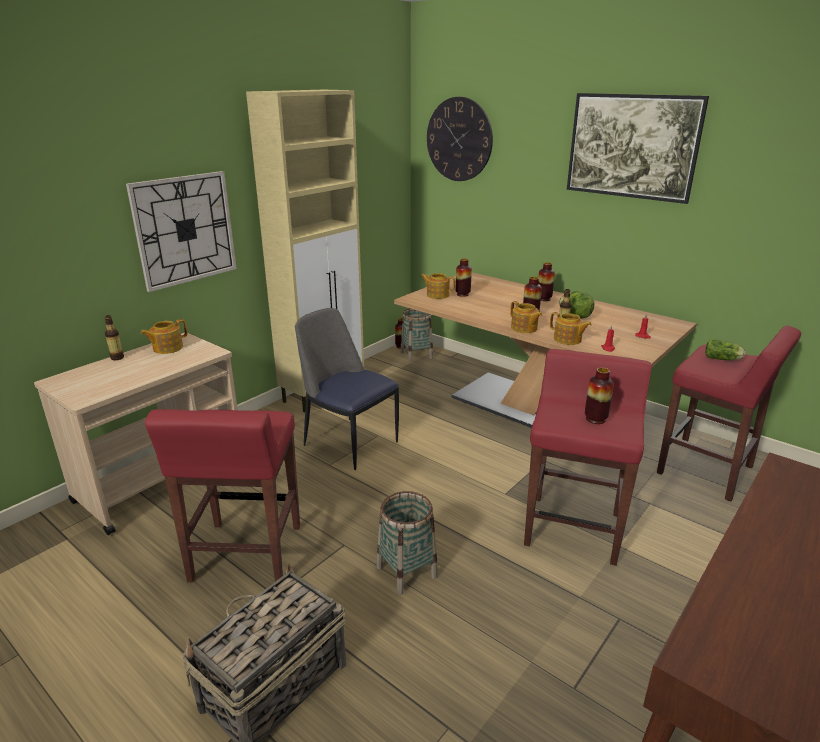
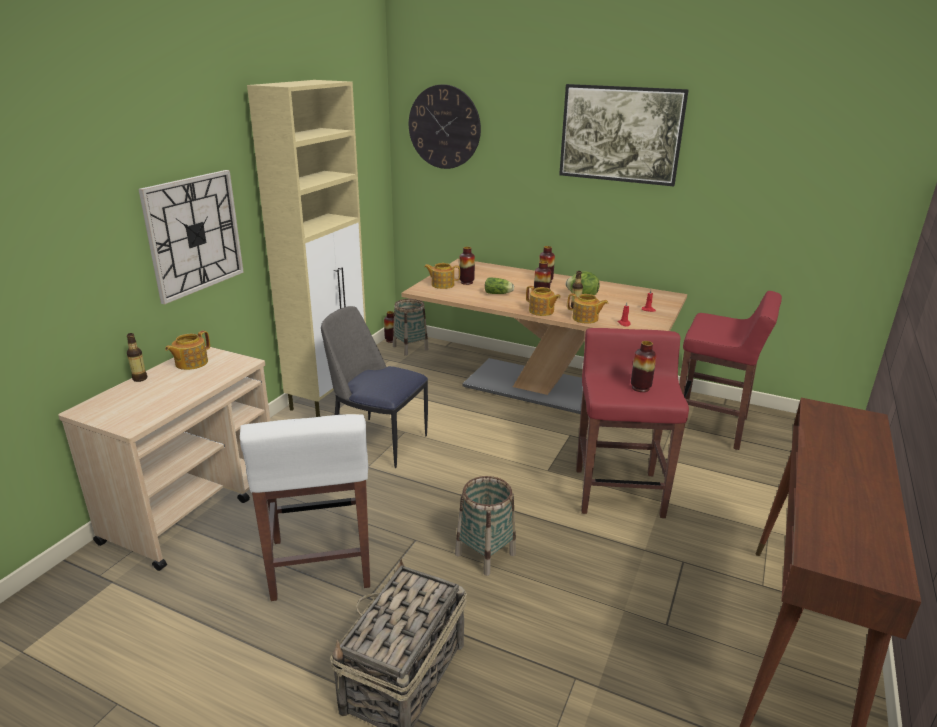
camera: 15 degrees left, 0 degrees up
red stool [145,409,300,582] -> white stool [240,414,370,601]
lettuce [705,339,745,360] -> lettuce moved to [485,277,514,294]

